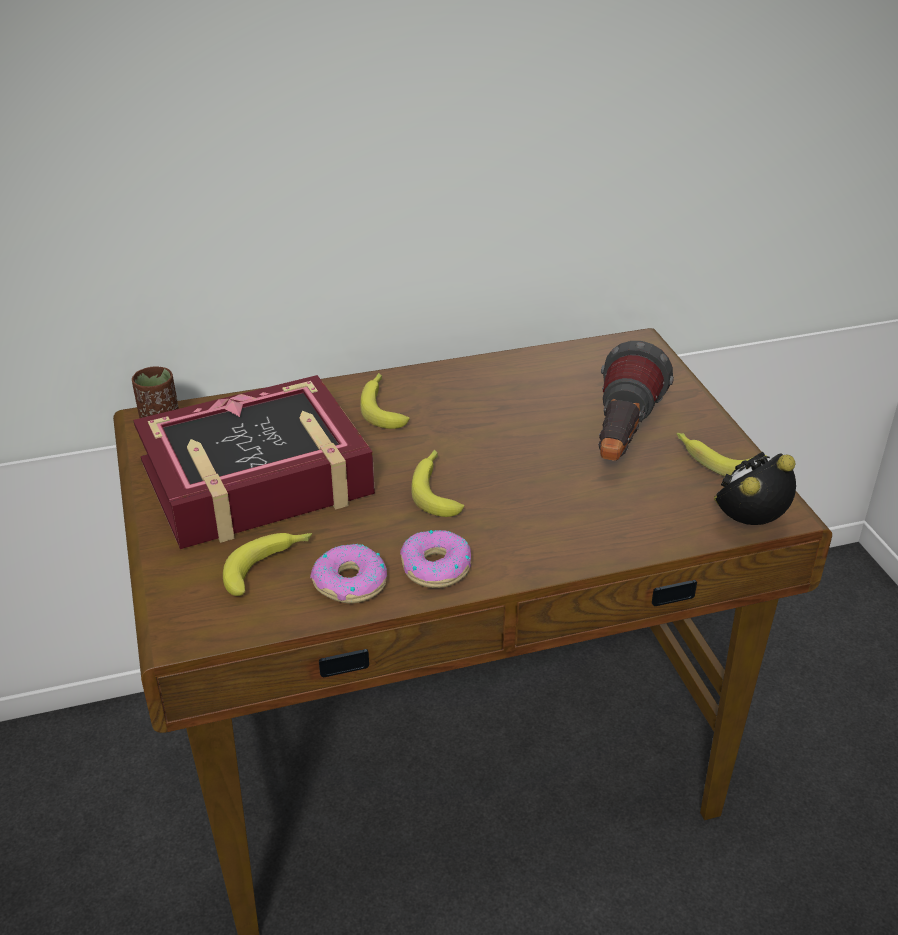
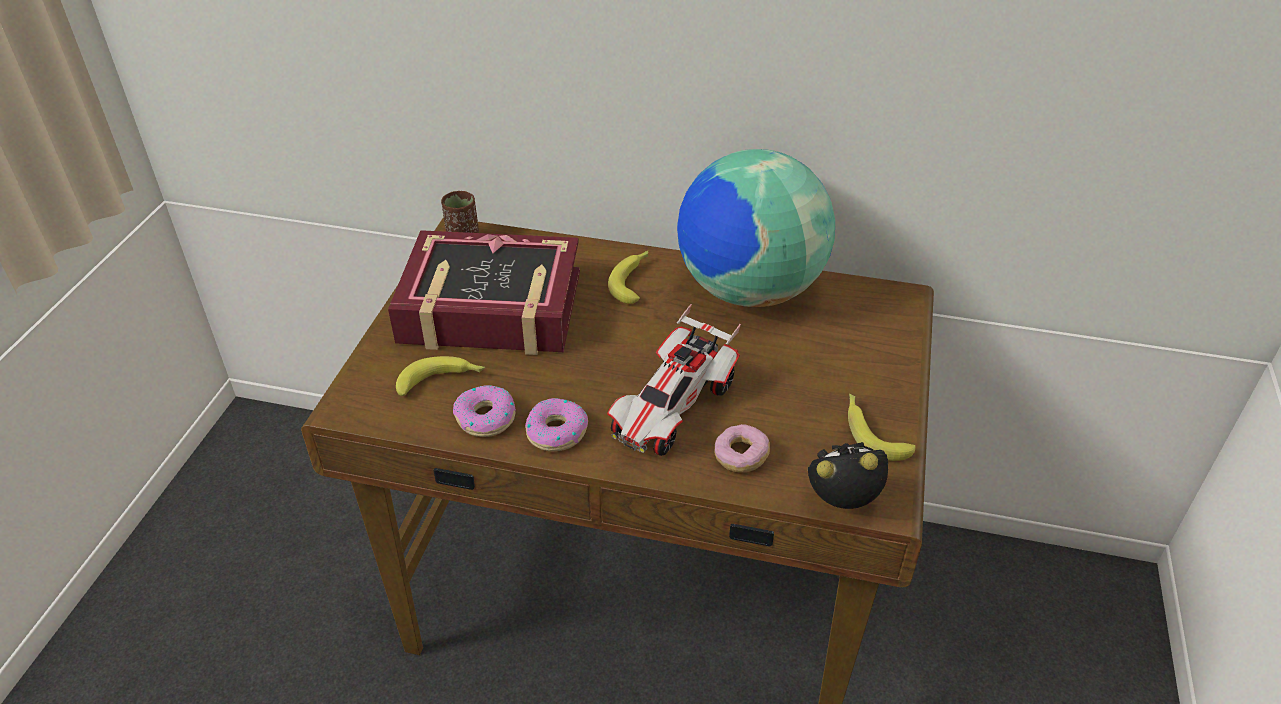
camera: 30 degrees right, 5 degrees up
banana [411,450,464,517] -> none
flashlight [598,341,674,461] -> none
none -> toy car [607,304,741,456]
none -> globe [677,149,835,307]
none -> donut [714,424,770,473]

